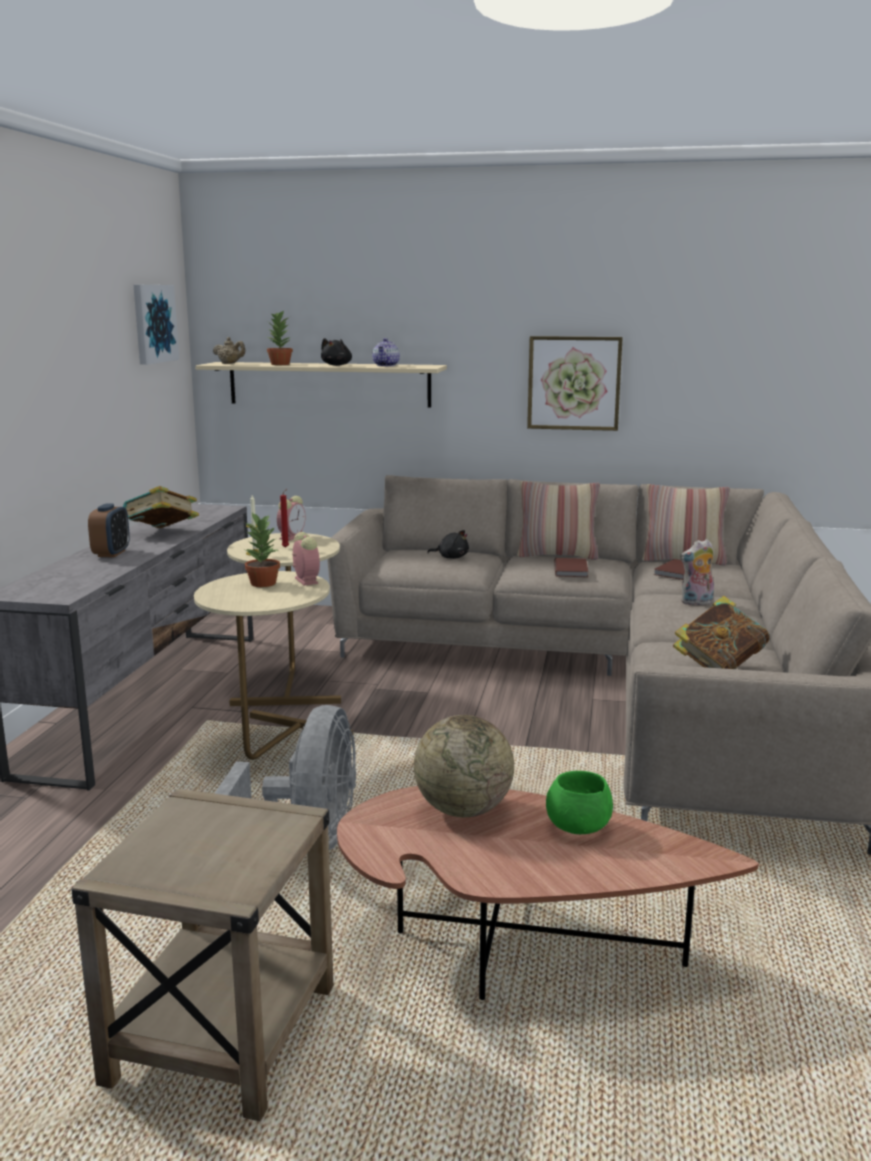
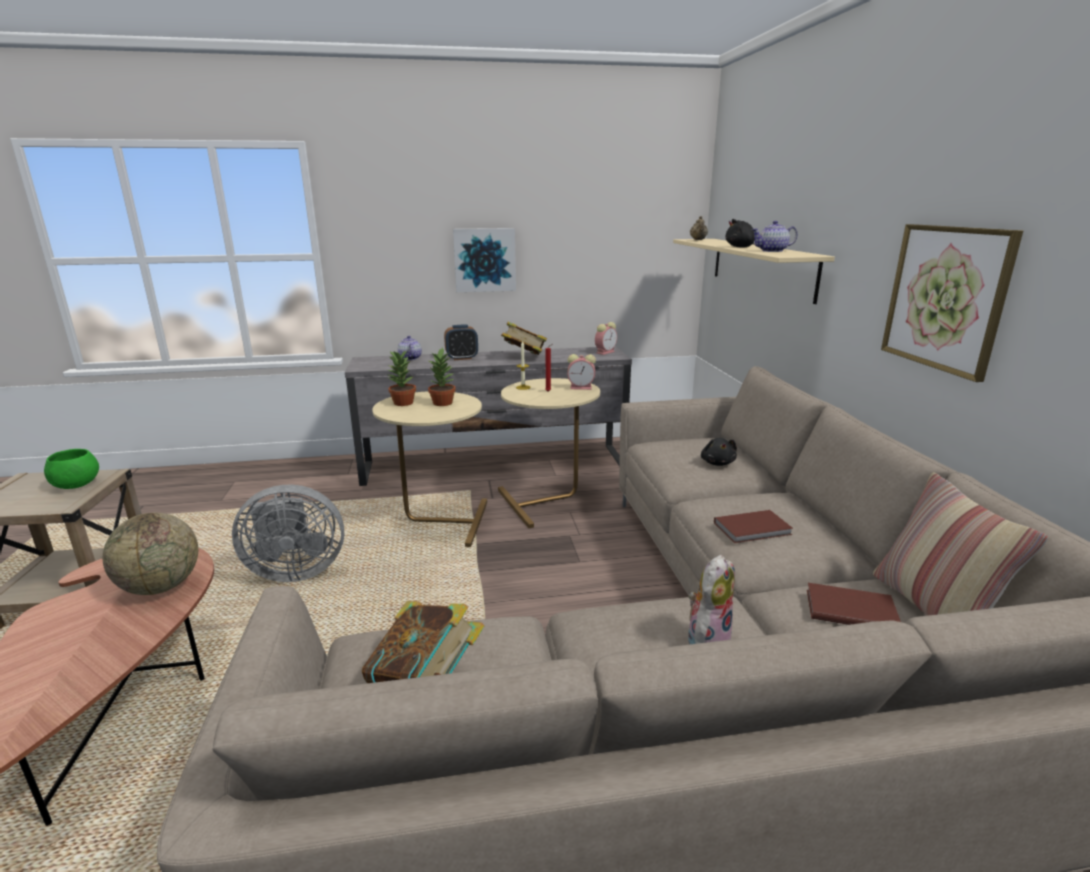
camera: 70 degrees right, 5 degrees up
picture [133,285,179,365] -> picture moved to [453,228,516,292]
potted plant [267,310,293,365] -> potted plant moved to [388,351,416,406]
alarm clock [292,532,320,586] -> alarm clock moved to [595,322,617,355]
pillow [517,481,600,560] -> none
green bowl [546,771,613,834] -> green bowl moved to [44,449,99,489]
plush toy [680,539,714,606] -> plush toy turned 75 degrees clockwise [688,555,735,644]
none -> teapot [398,336,422,360]

